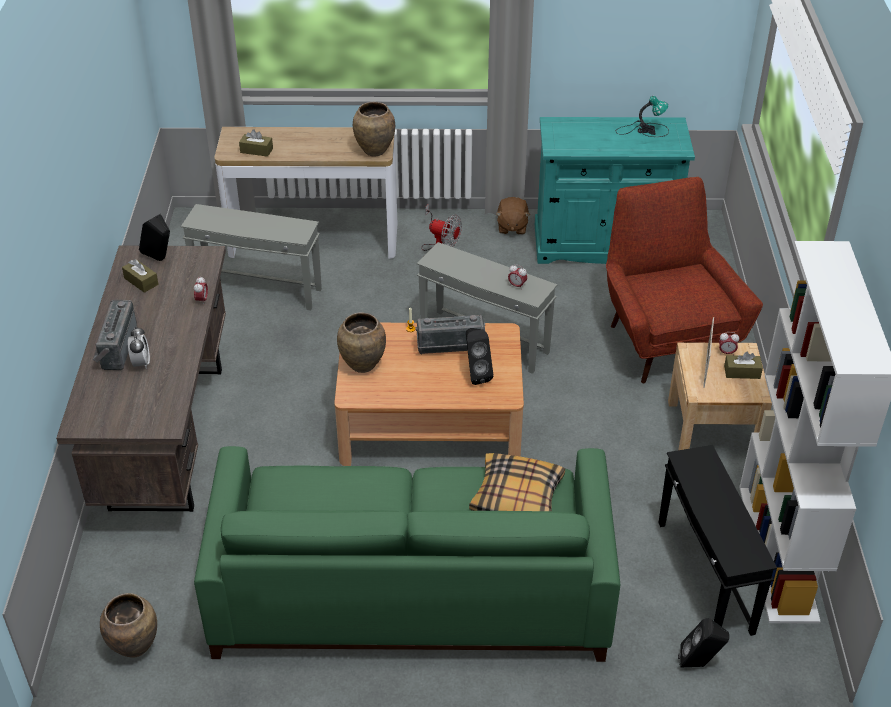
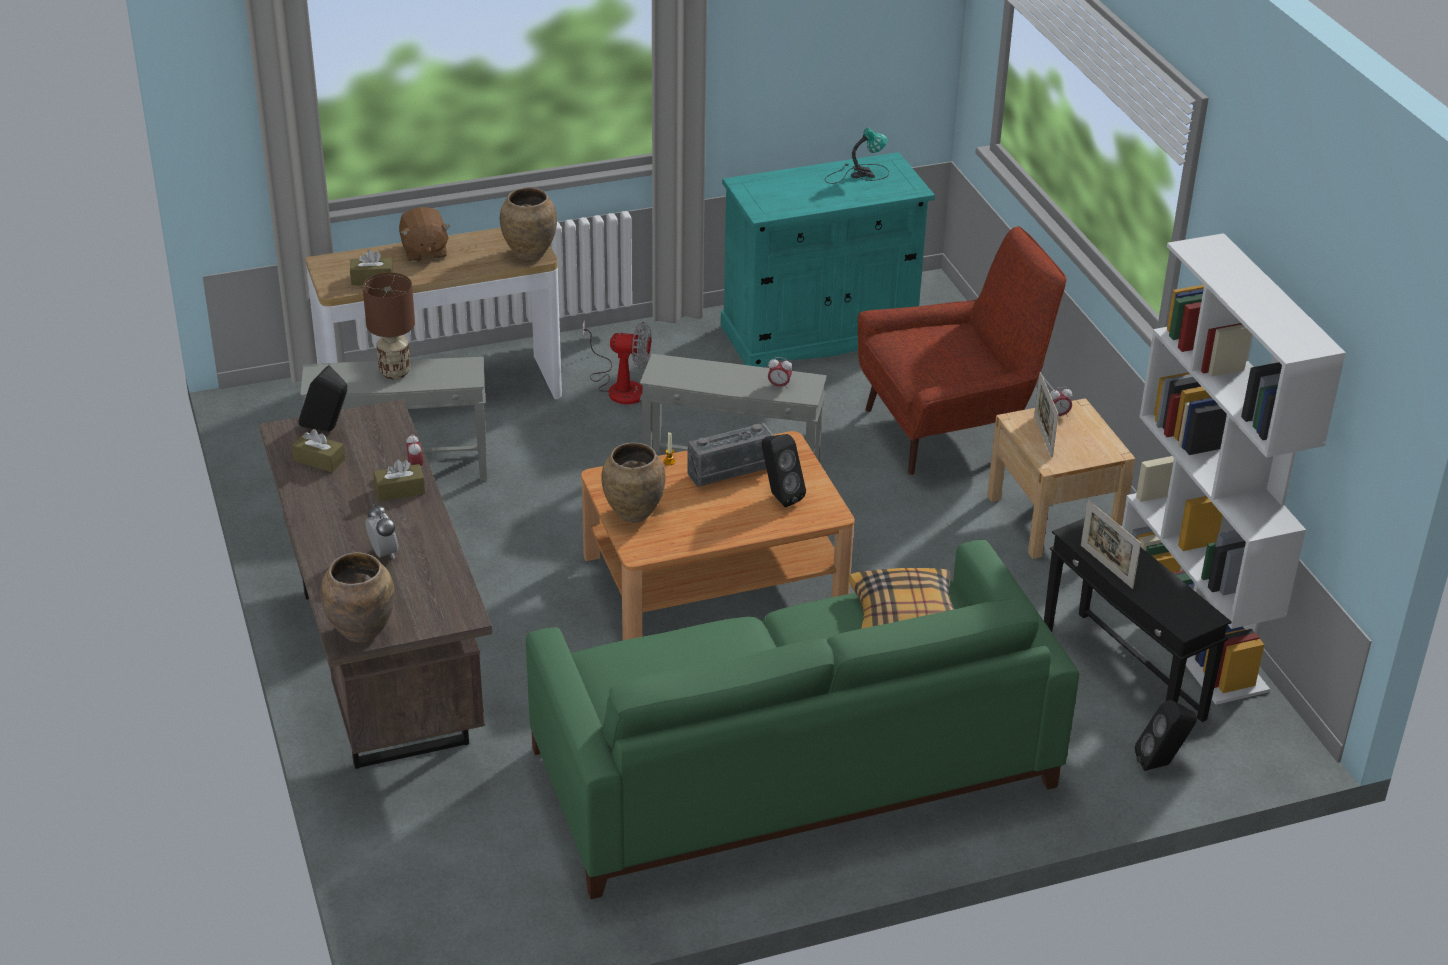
camera: 20 degrees left, 5 degrees down
radio [93,300,137,370] -> none
brown vase [100,593,157,658] -> brown vase moved to [320,552,395,643]
brown plush toy [496,197,530,235] -> brown plush toy moved to [399,207,450,262]
red armchair [606,177,763,383] -> red armchair turned 105 degrees clockwise [858,226,1067,475]
brown tissue box [724,352,763,379] -> brown tissue box moved to [374,459,425,501]
none -> brown table lamp [363,272,415,379]
none -> picture frame [1081,500,1141,589]

